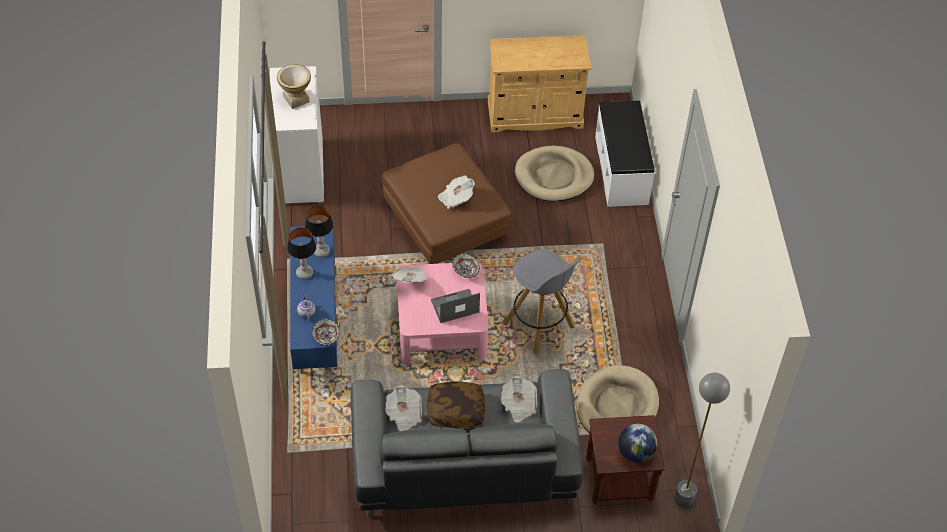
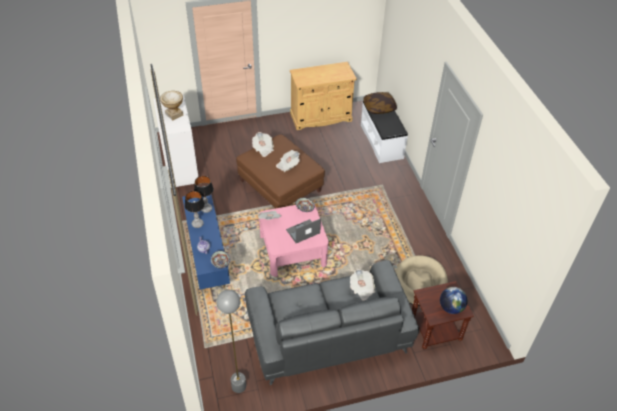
camera: 10 degrees left, 5 degrees down
newspaper [385,385,422,431] -> newspaper moved to [252,132,274,157]
pillow [427,381,485,428] -> pillow moved to [363,92,397,114]
grey stool [503,250,581,354] -> none
beige dog bed [515,146,594,201] -> none
grey floor lamp [674,373,730,508] -> grey floor lamp moved to [216,290,246,393]

